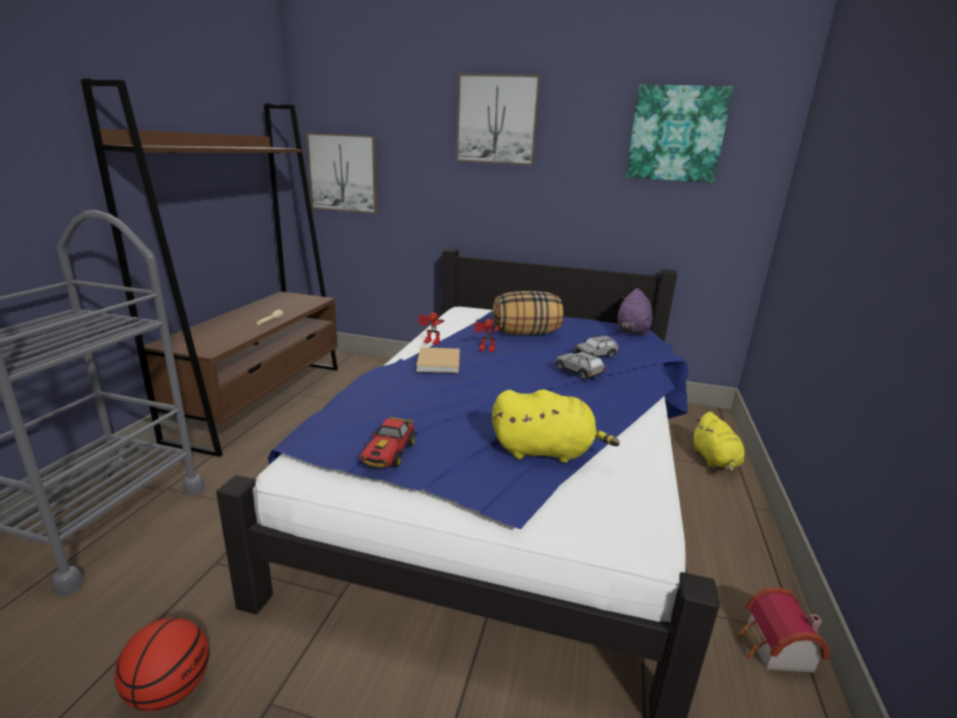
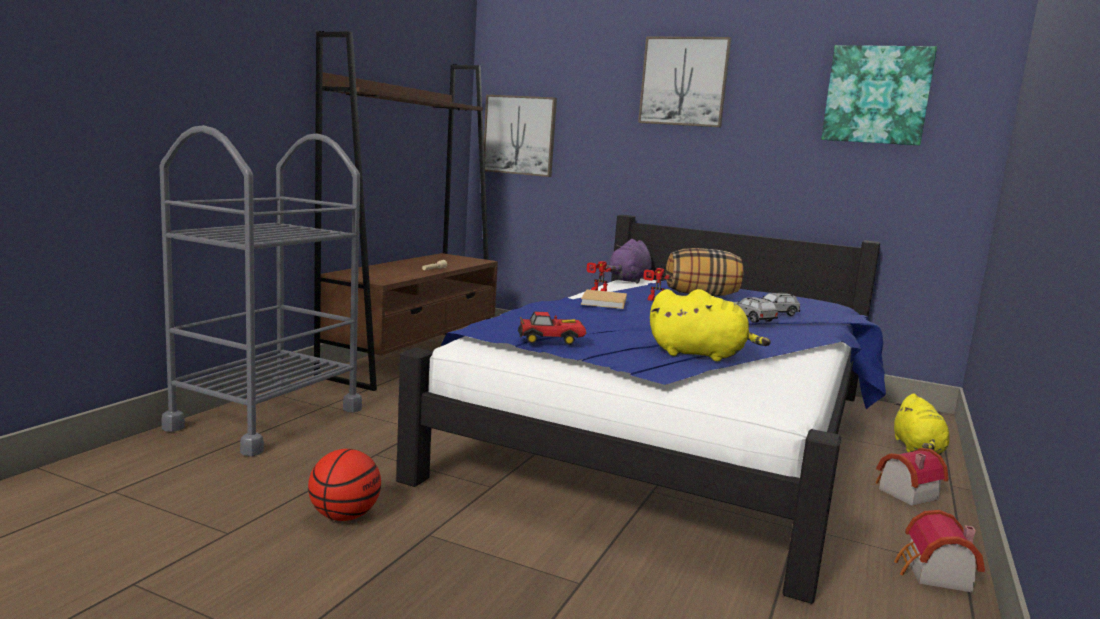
camera: 10 degrees right, 10 degrees down
toy car [360,417,417,468] -> toy car turned 120 degrees counterclockwise [518,311,586,345]
purple plush toy [618,288,653,336] -> purple plush toy moved to [606,239,652,283]
none -> toy house [875,448,949,506]

